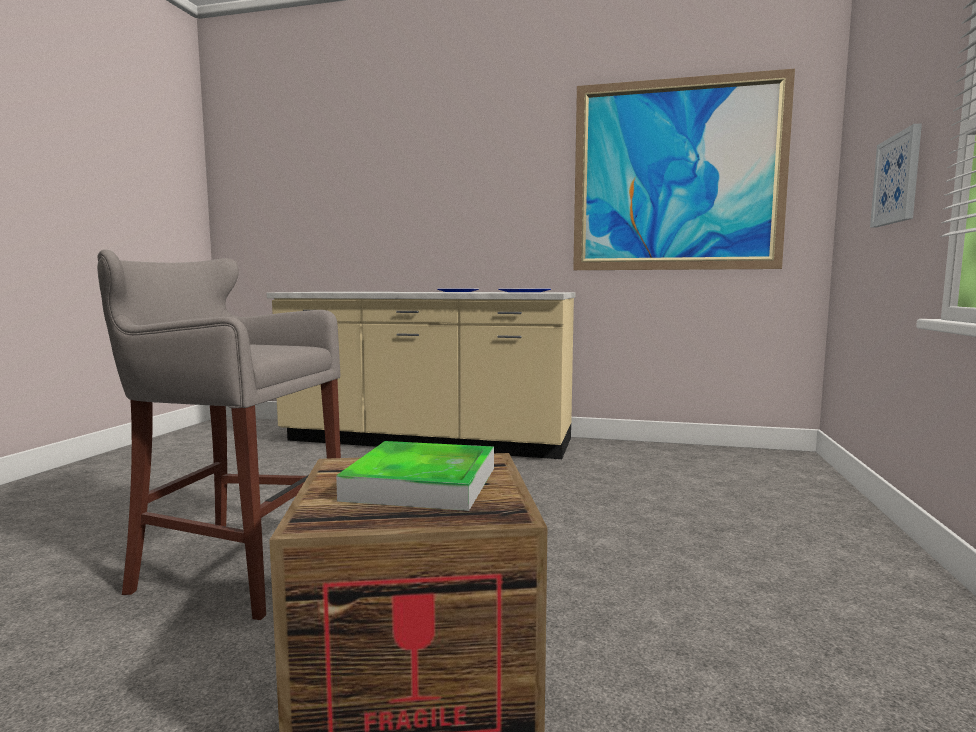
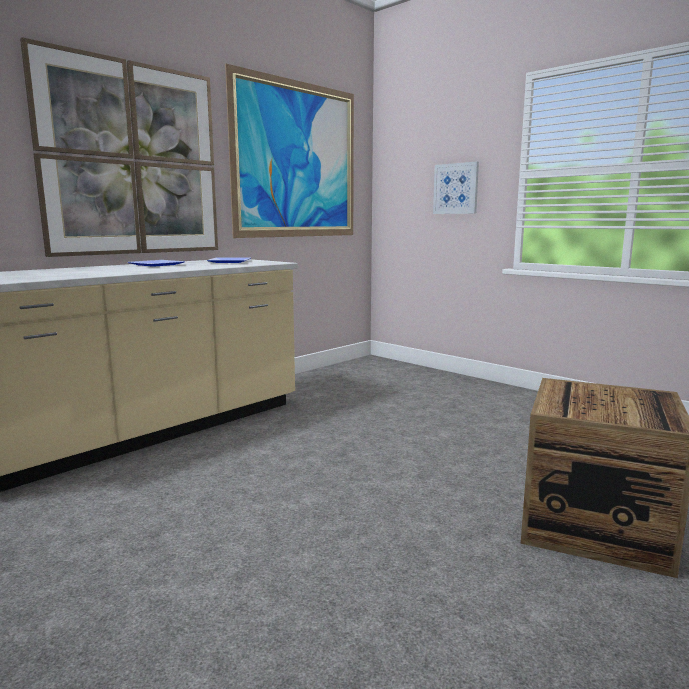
camera: 60 degrees left, 5 degrees up
grey stool [97,249,341,620] -> none
tray [336,441,494,511] -> none
none -> picture [20,37,218,257]

